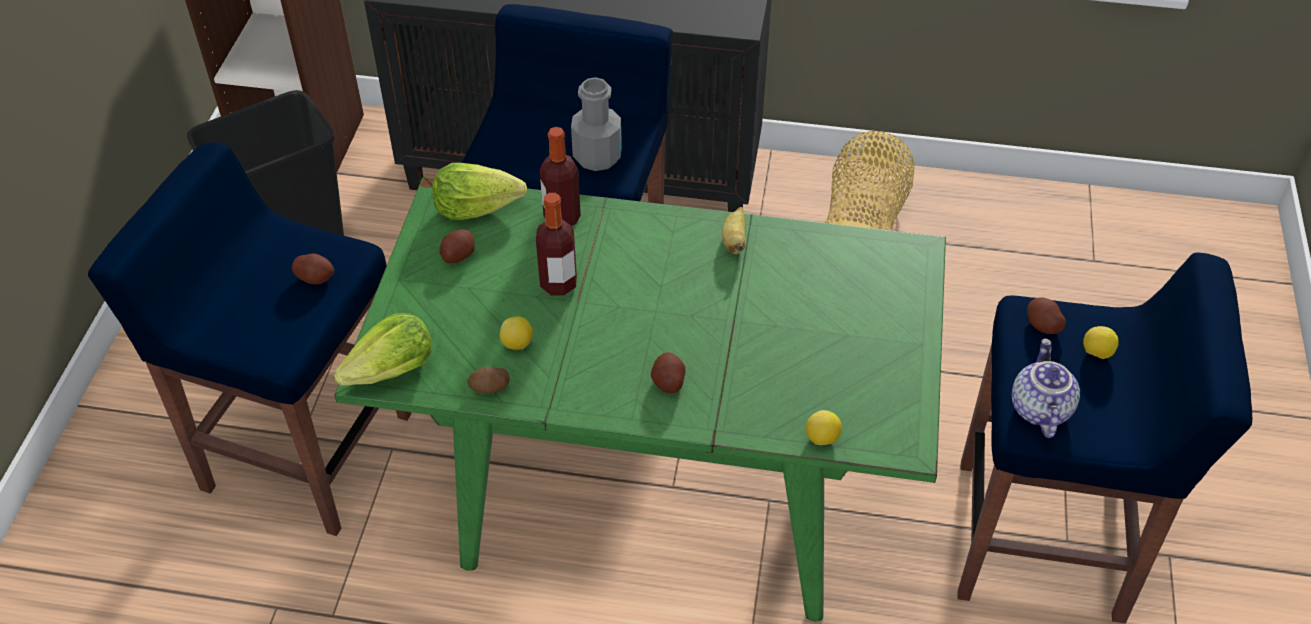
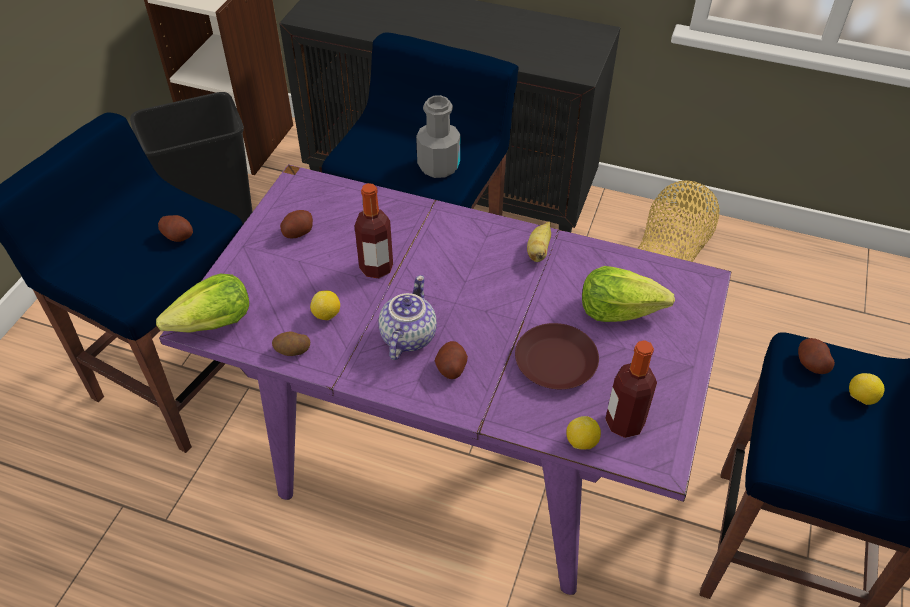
camera: 10 degrees right, 0 degrees up
green dining table [334,176,946,621] -> purple dining table [159,164,731,595]
lettuce [432,163,527,220] -> lettuce moved to [582,266,675,322]
bottle [540,127,581,226] -> bottle moved to [605,340,657,438]
teapot [1012,338,1080,438] -> teapot moved to [379,275,437,360]
none -> brown plate [515,323,599,389]

